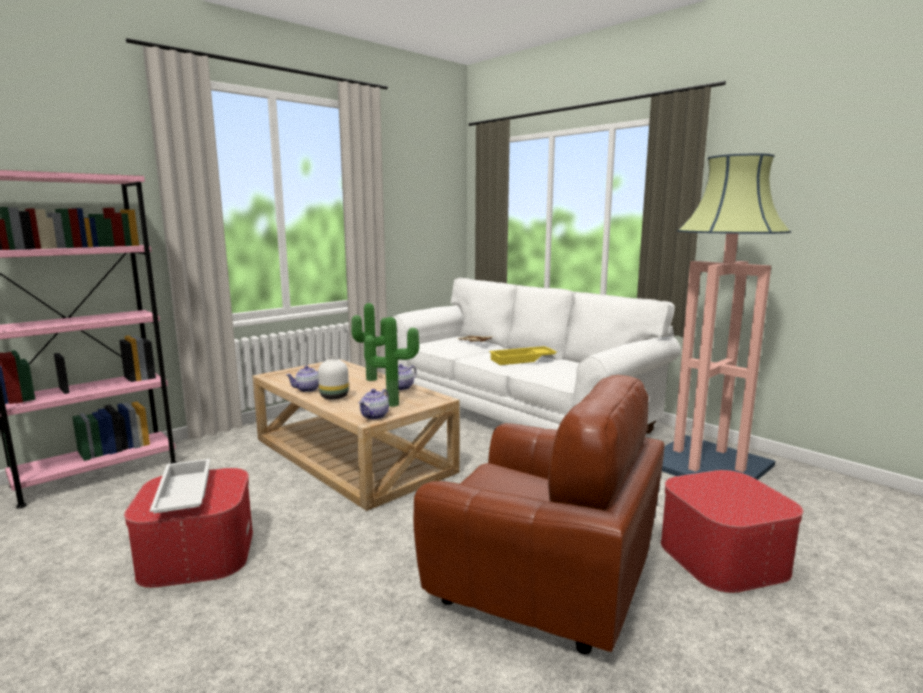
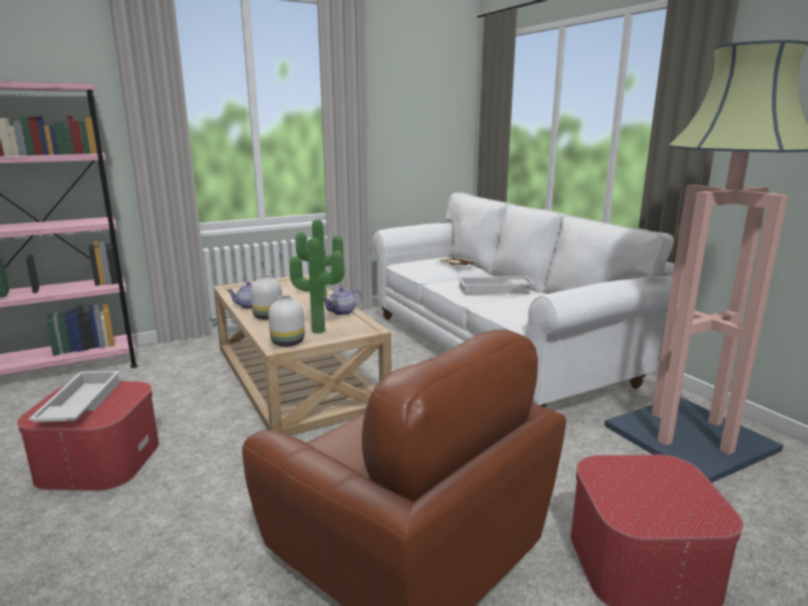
camera: 15 degrees right, 5 degrees up
teapot [358,389,389,419] -> white vase [268,295,305,347]
yellow tray [489,346,557,365] -> white tray [458,276,535,295]

